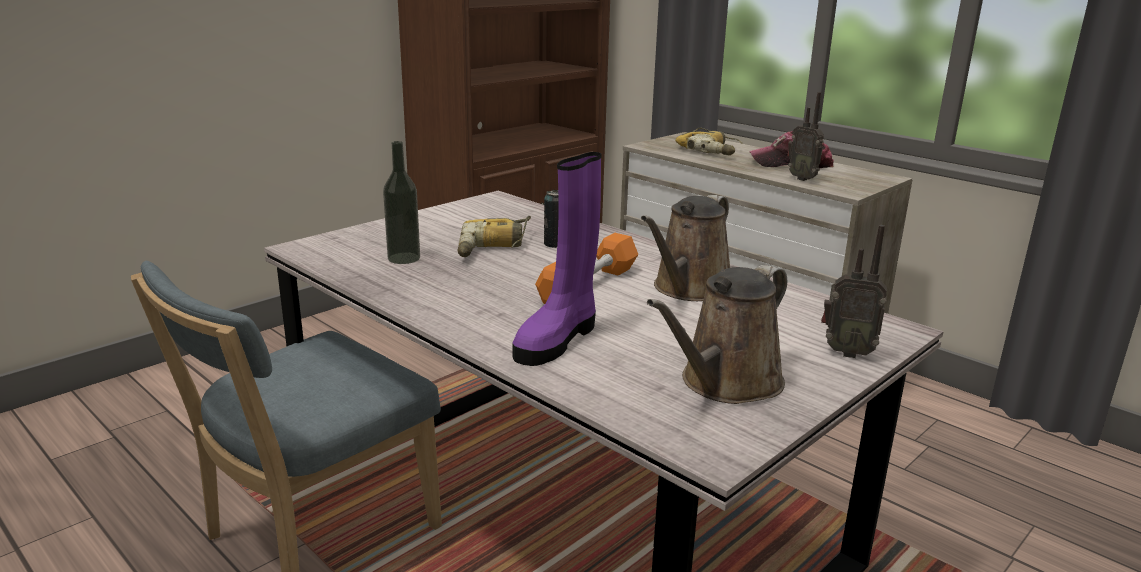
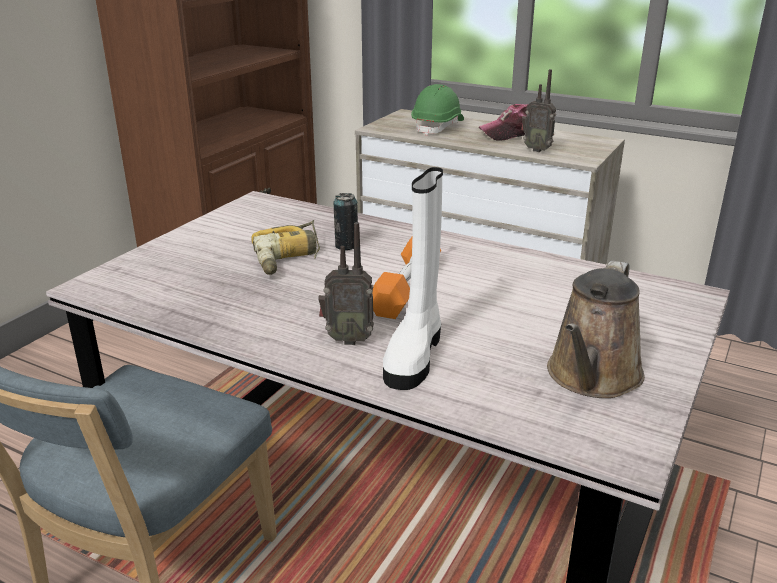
camera: 15 degrees left, 5 degrees up
bottle [383,141,420,264] -> none
purple boot [512,152,601,366] -> white boot [383,167,443,390]
brown watering can [641,195,730,301] -> none
power drill [675,128,743,155] -> green hard hat [411,84,464,136]
radio [821,225,887,358] -> radio moved to [318,222,374,345]

